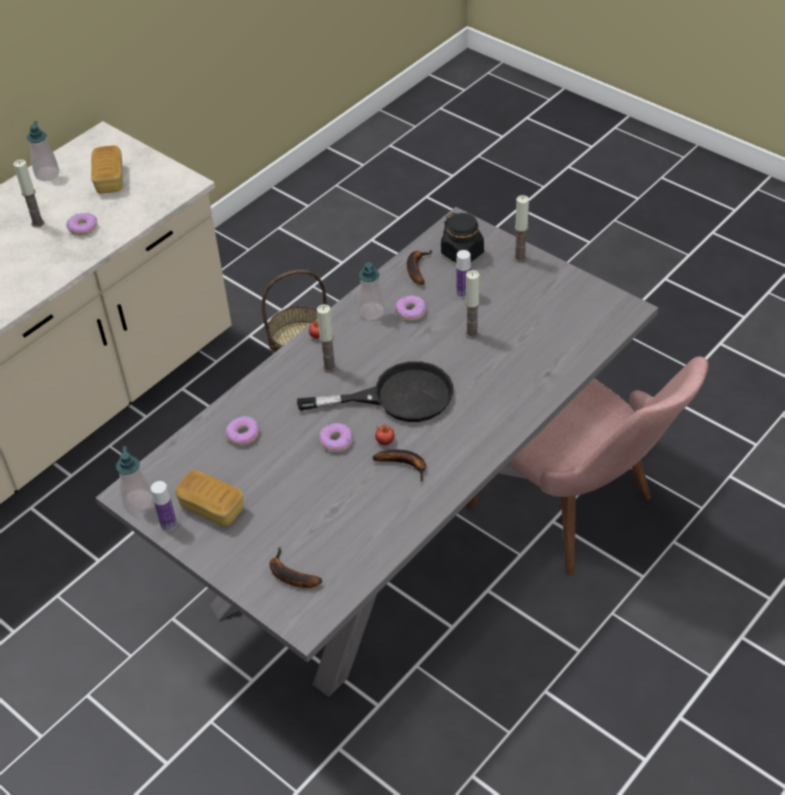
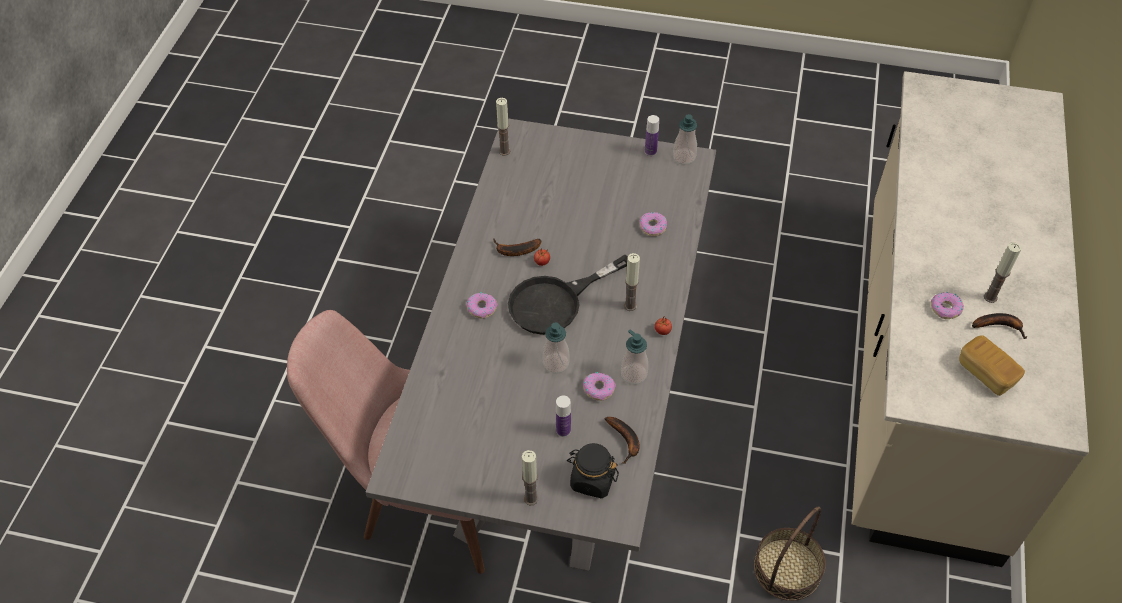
camera: 150 degrees right, 5 degrees up
soap dispenser [27,121,59,181] -> soap dispenser moved to [542,322,570,373]
bread [175,470,243,526] -> none
banana [270,547,322,588] -> banana moved to [972,313,1027,339]
donut [319,423,353,452] -> donut moved to [467,292,498,319]
candle [465,270,480,339] -> candle moved to [496,98,510,156]

